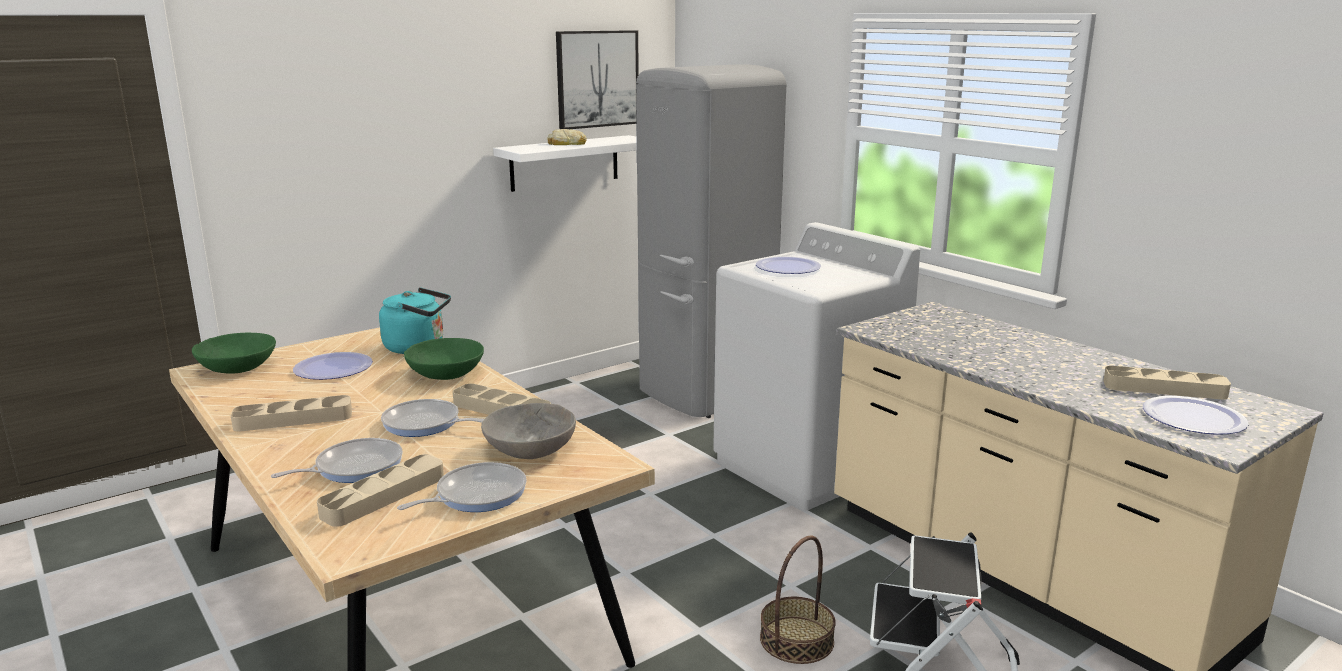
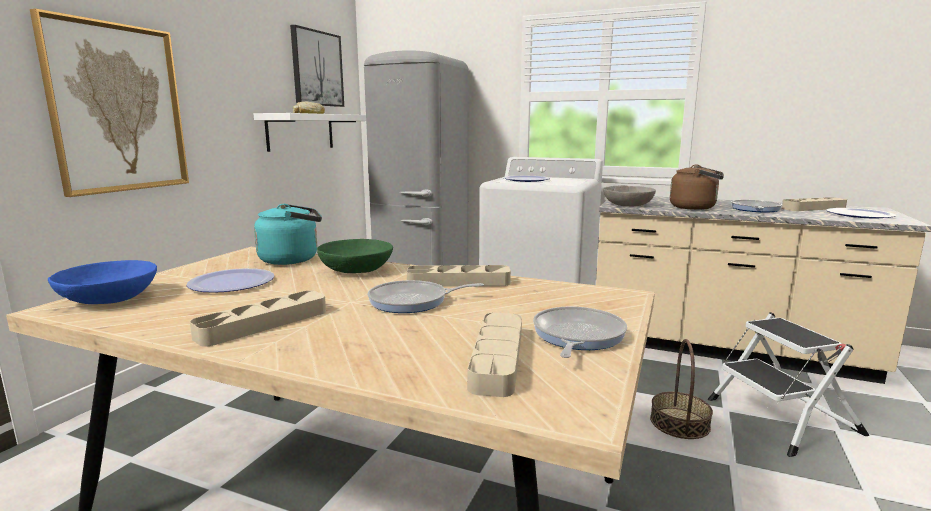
camera: 30 degrees left, 5 degrees down
green bowl [192,333,276,374] -> blue bowl [48,260,157,304]
frying pan [271,438,403,483] -> frying pan moved to [731,200,782,212]
grey bowl [481,403,576,459] -> grey bowl moved to [603,185,656,206]
none -> picture [30,8,189,197]
none -> brown kettle [670,164,724,210]

